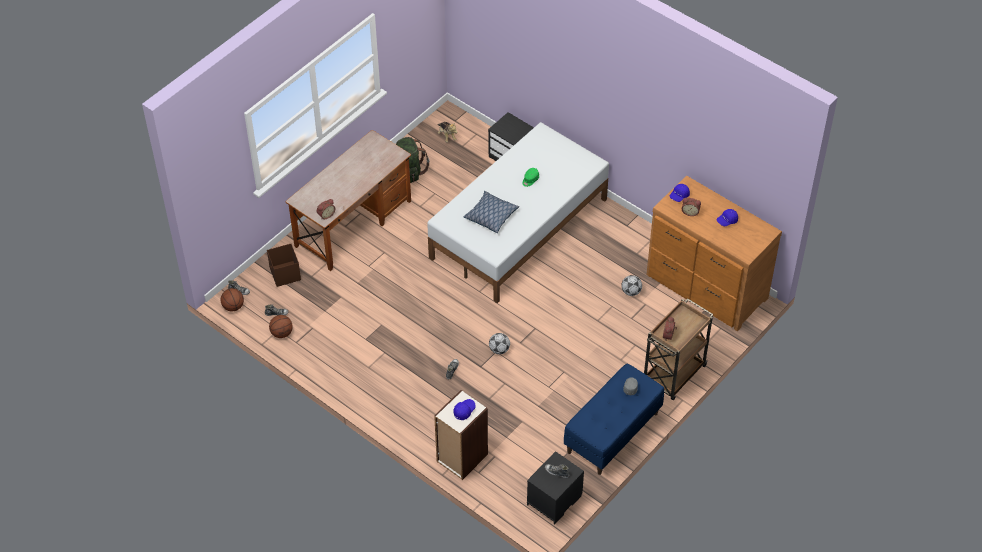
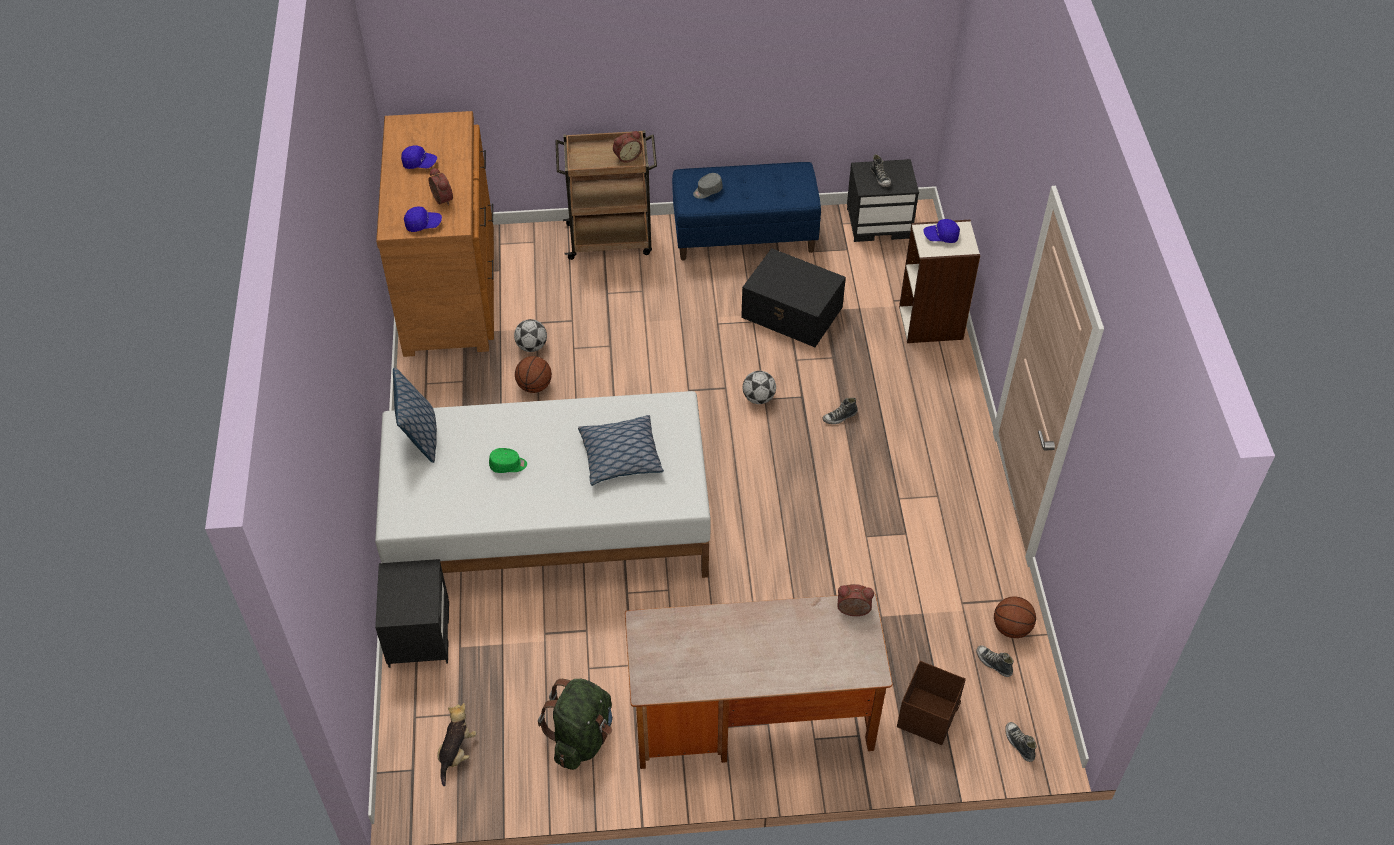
camera: 135 degrees left, 0 degrees up
basketball [221,288,244,311] -> basketball moved to [515,356,552,393]
none -> pillow [393,368,437,463]
none -> black storage box [741,248,846,347]

